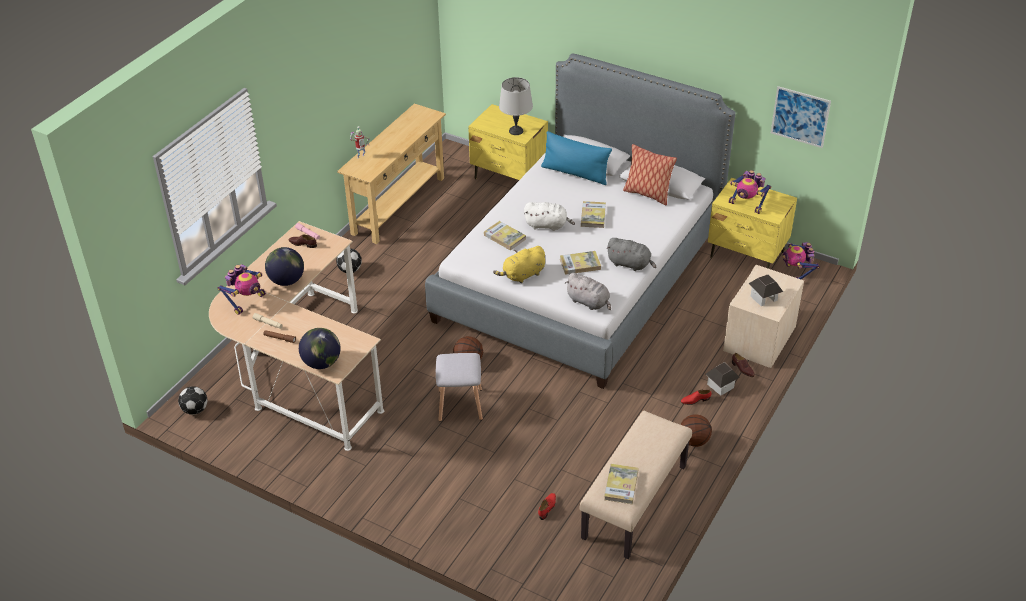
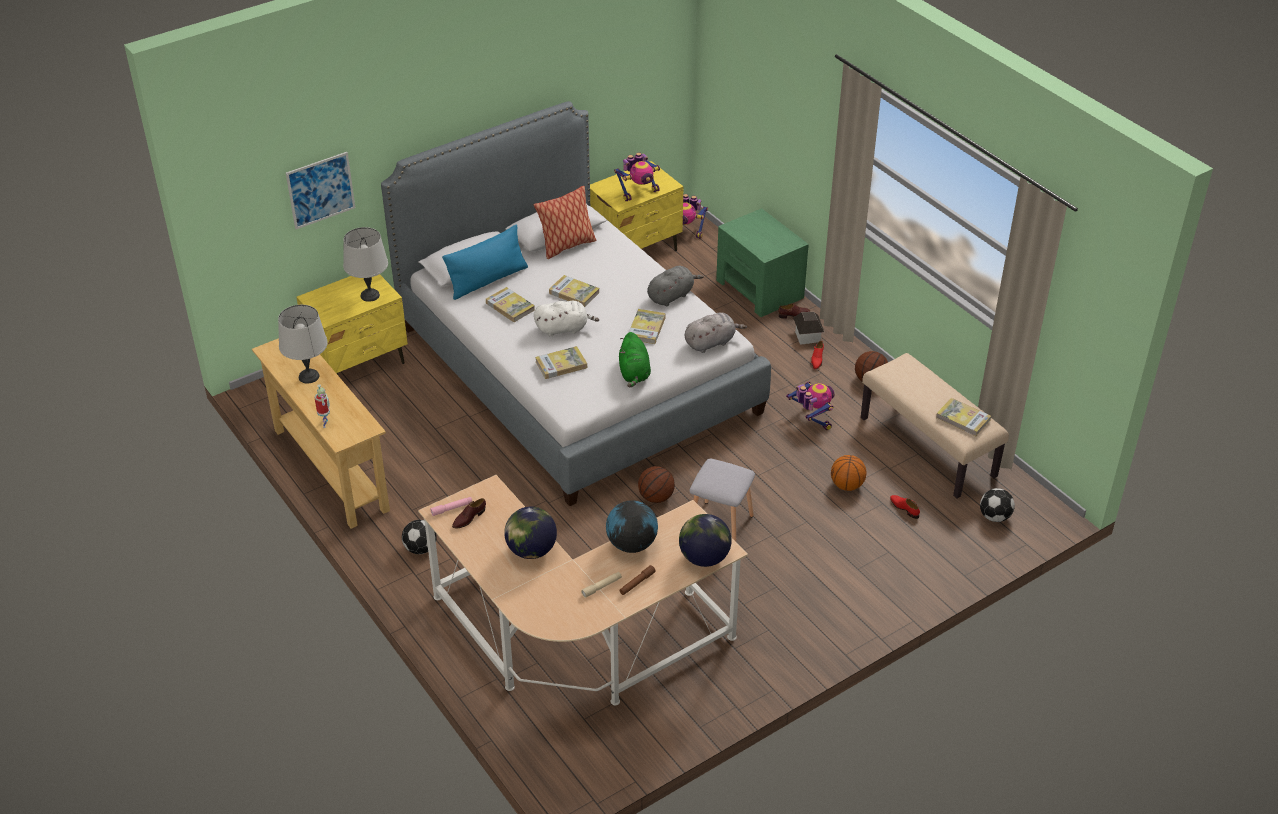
camera: 65 degrees left, 0 degrees up
football [178,386,207,415] -> football moved to [980,488,1015,522]
toy robot [218,264,266,315] -> toy robot moved to [786,382,835,430]
yellow plush toy [493,246,545,283] -> green plush toy [619,332,651,388]
white plush toy [524,202,575,231] -> white plush toy turned 45 degrees clockwise [534,301,599,337]
beige nightstand [723,265,804,368] -> green nightstand [716,208,809,317]
toy house [749,274,783,306] -> none
picture [771,86,831,148] -> picture moved to [286,152,355,229]
none -> grey table lamp [278,305,328,384]
none -> book [486,287,535,322]
none -> globe [606,500,658,553]
none -> basketball [831,455,867,491]

